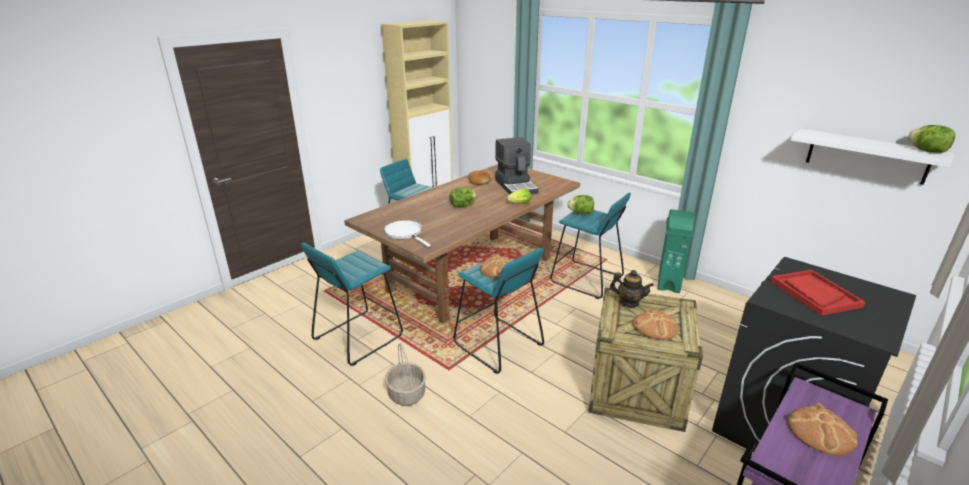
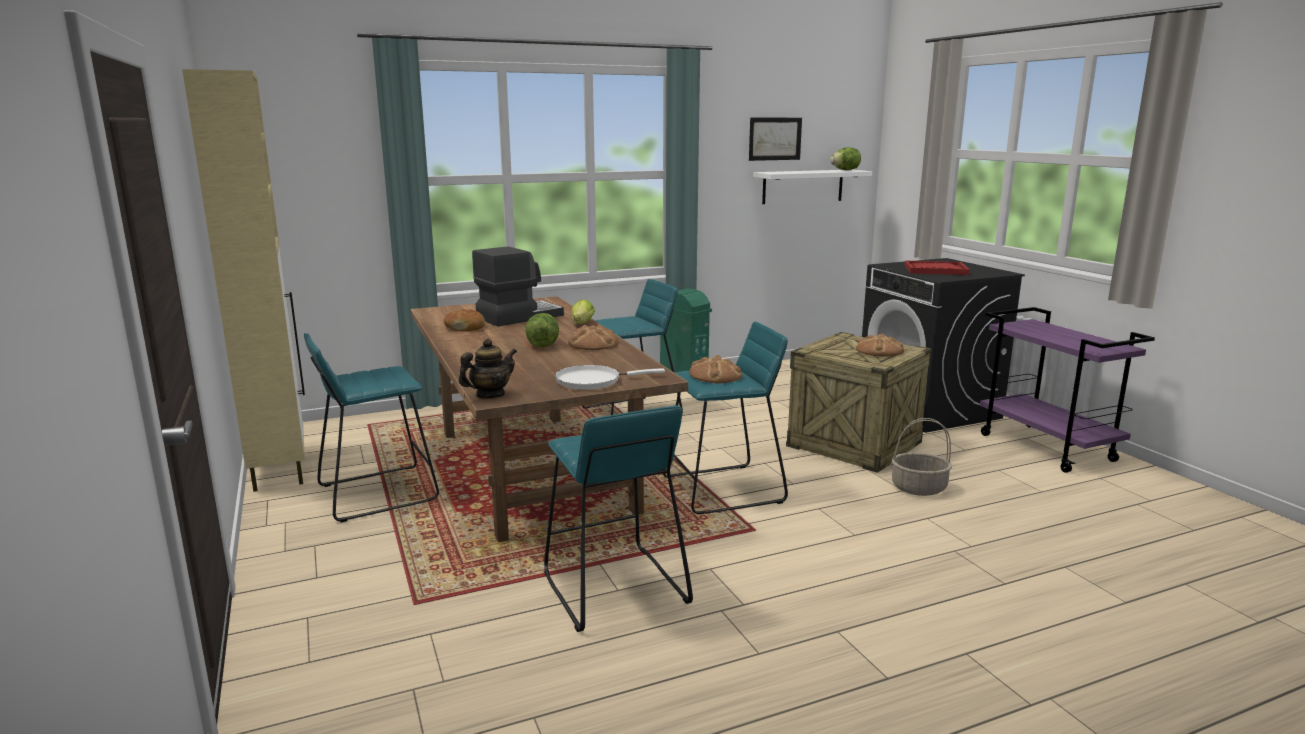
camera: 65 degrees left, 10 degrees down
basket [385,343,426,406] -> basket moved to [892,418,952,496]
coffee machine [495,137,539,195] -> coffee machine turned 45 degrees counterclockwise [472,246,564,326]
lettuce [567,195,594,214] -> none
teapot [610,270,654,307] -> teapot moved to [459,338,517,398]
bread [788,403,857,456] -> bread moved to [568,325,619,350]
none -> picture [749,118,802,161]

